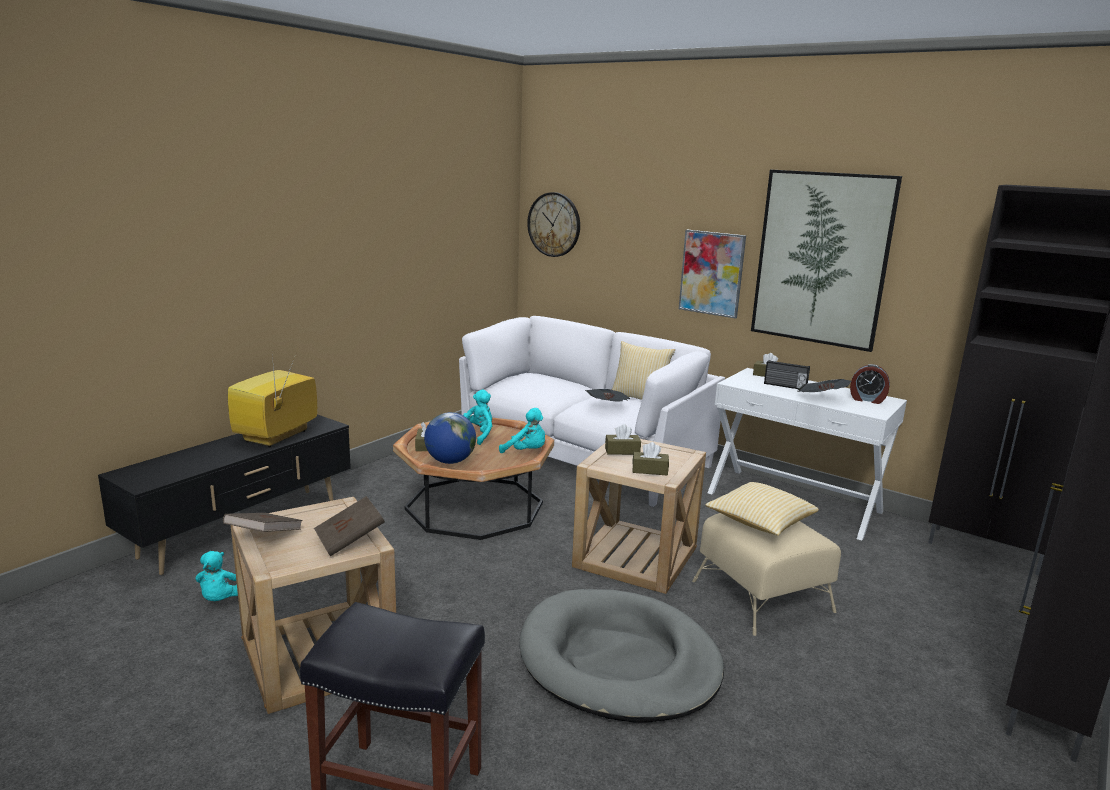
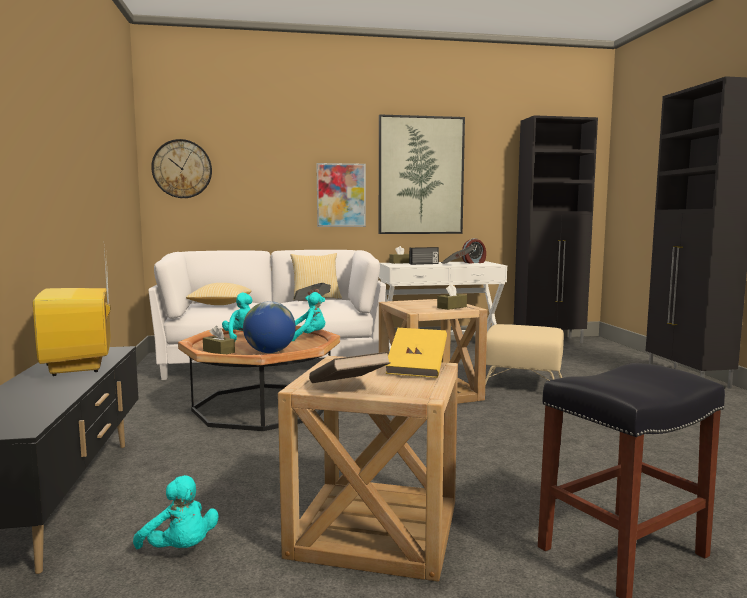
camera: 45 degrees left, 10 degrees down
brown book [314,496,385,556] -> yellow book [385,328,447,378]
grey dog bed [519,589,724,723] -> none
brown tissue box [605,424,641,455] -> none
pillow [705,482,819,536] -> pillow moved to [186,283,252,305]

